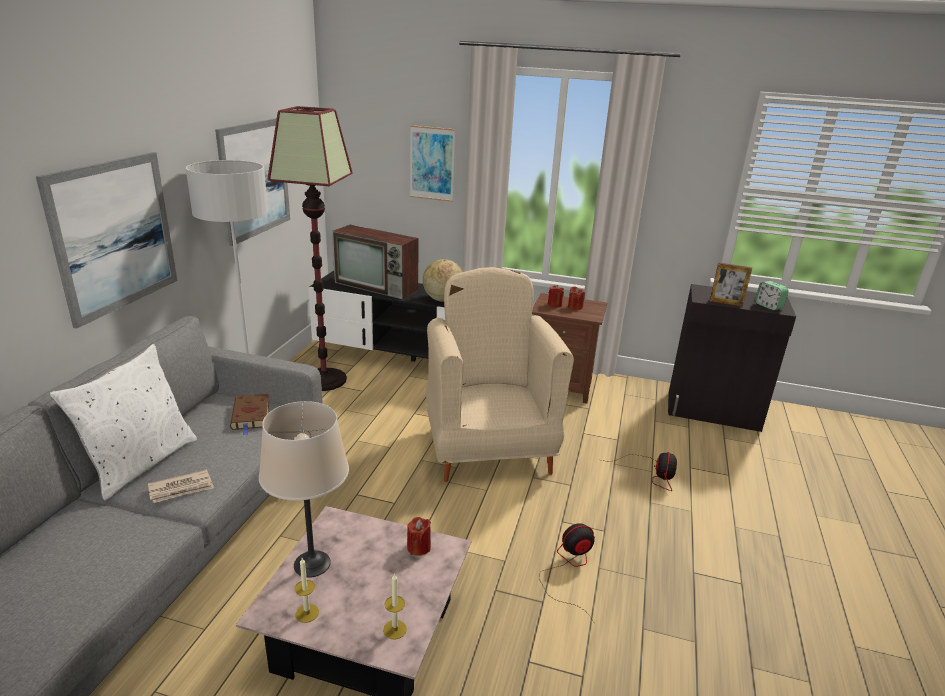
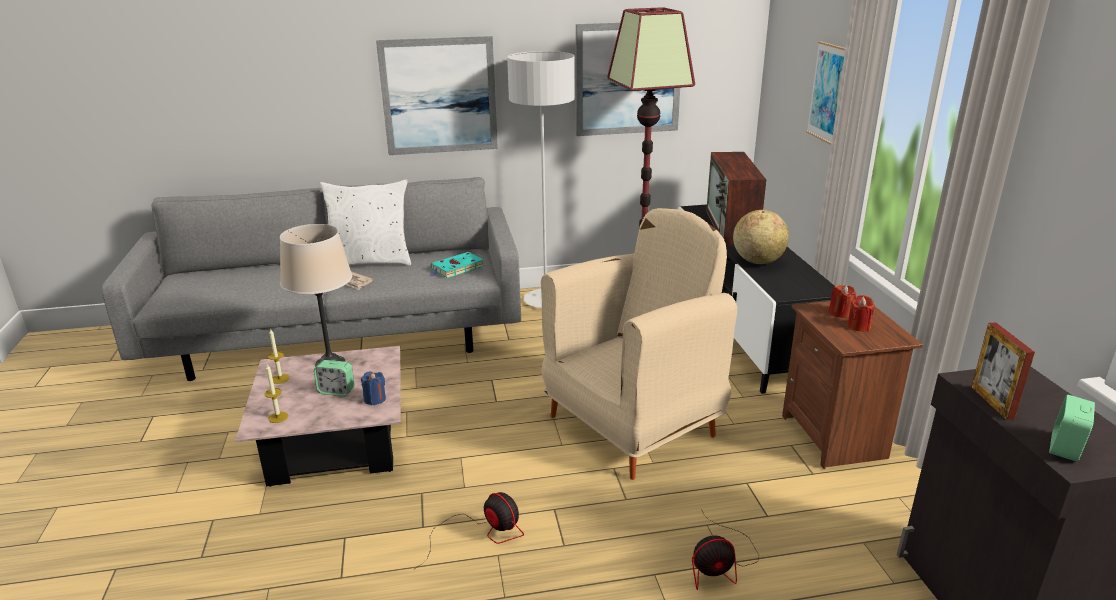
camera: 65 degrees right, 0 degrees up
brown book [230,394,269,435] -> turquoise book [429,252,484,278]
red candle [407,517,431,556] -> blue candle [361,372,386,405]
none -> alarm clock [314,360,354,396]

